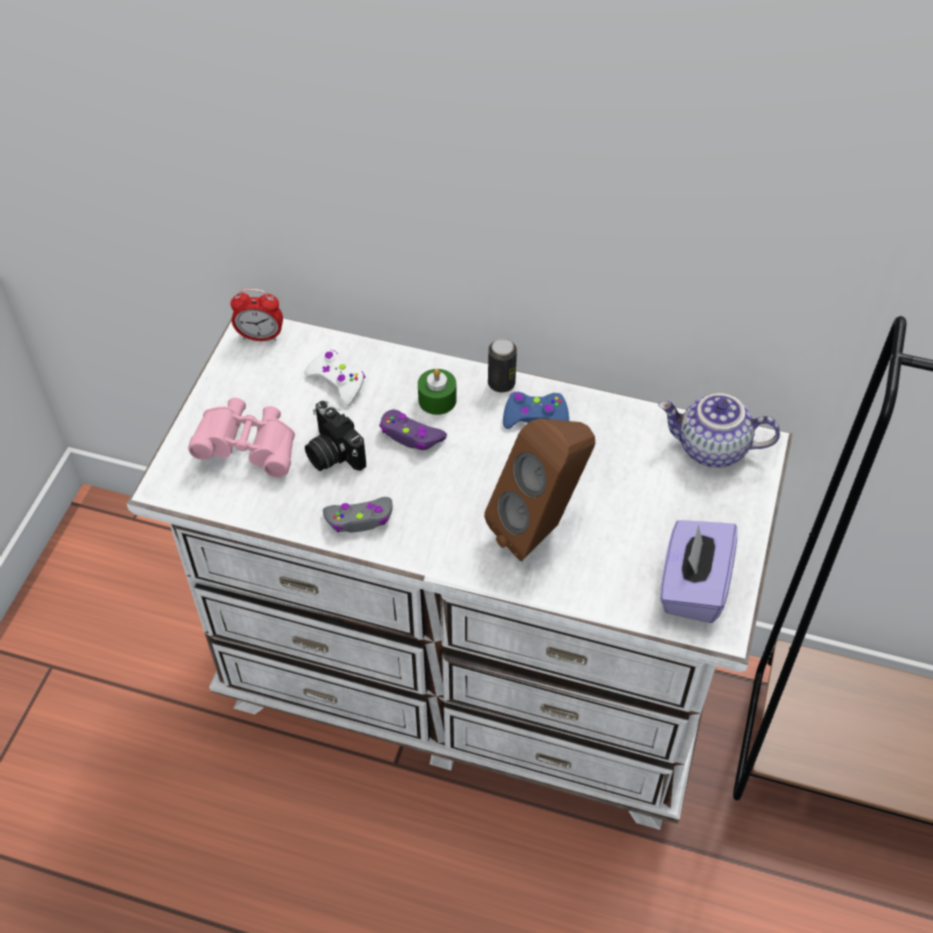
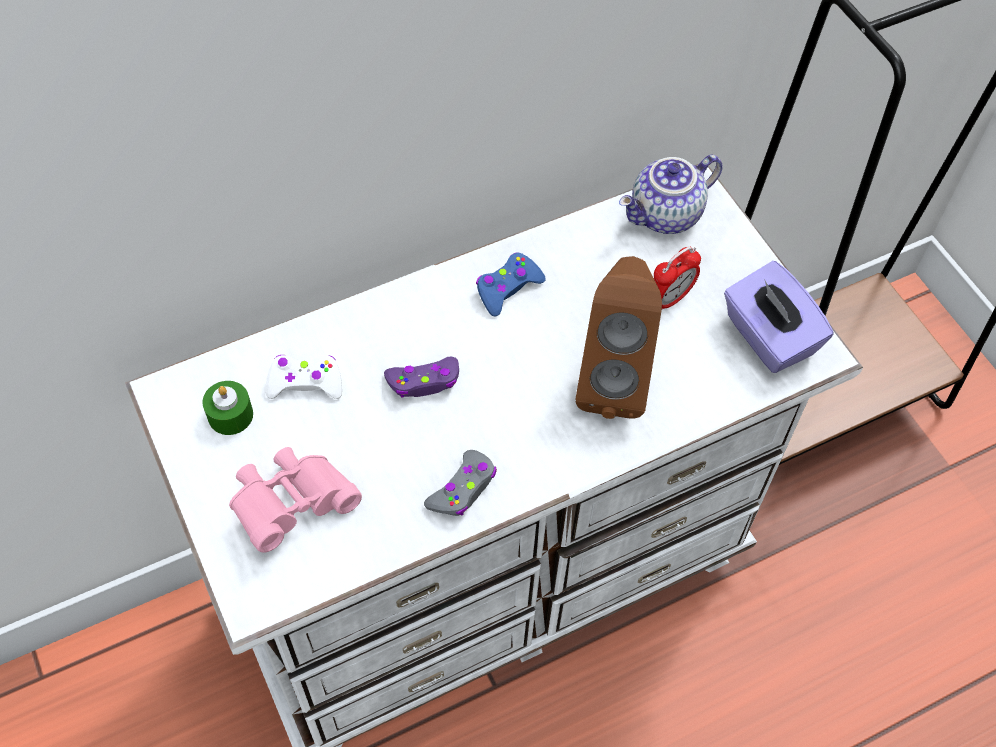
camera: 45 degrees left, 5 degrees up
alarm clock [230,289,283,341] -> alarm clock moved to [654,247,701,311]
camera [305,401,366,471] -> none
green candle [418,369,457,415] -> green candle moved to [202,381,253,435]
can [488,338,517,392] -> none

